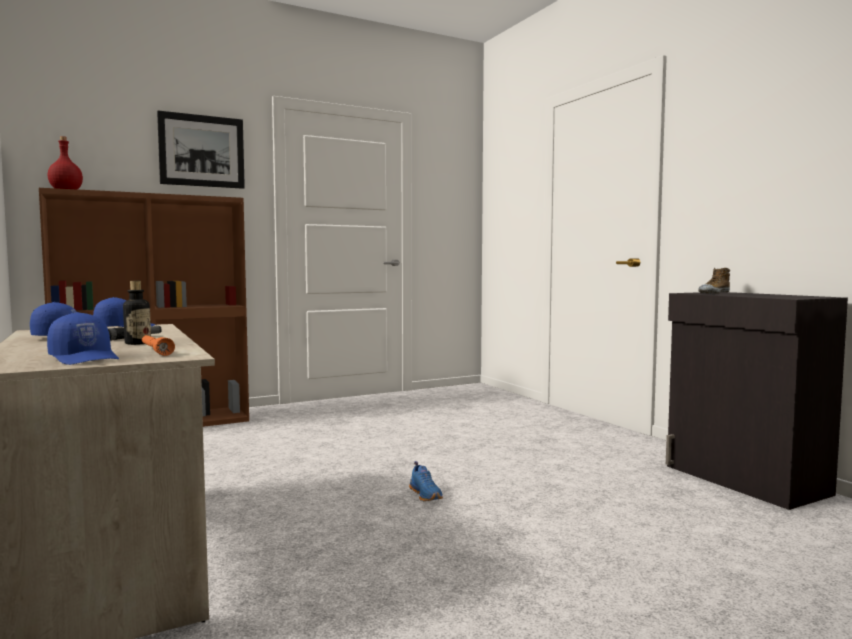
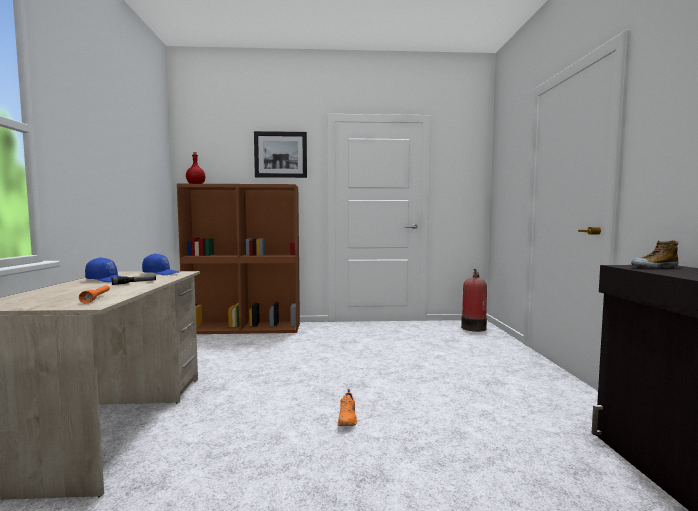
camera: 25 degrees right, 0 degrees up
blue cap [47,312,119,365] -> none
bottle [123,281,151,345] -> none
blue shoe [409,461,443,501] -> orange shoe [338,389,357,426]
none -> fire extinguisher [461,269,487,332]

